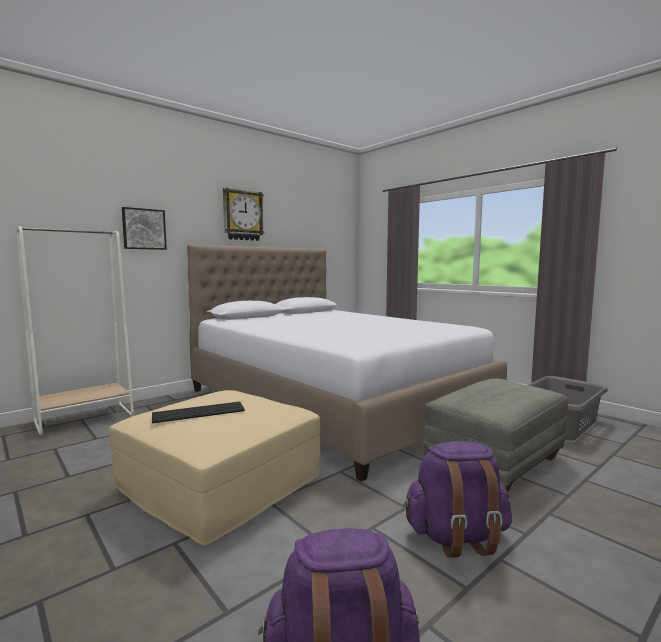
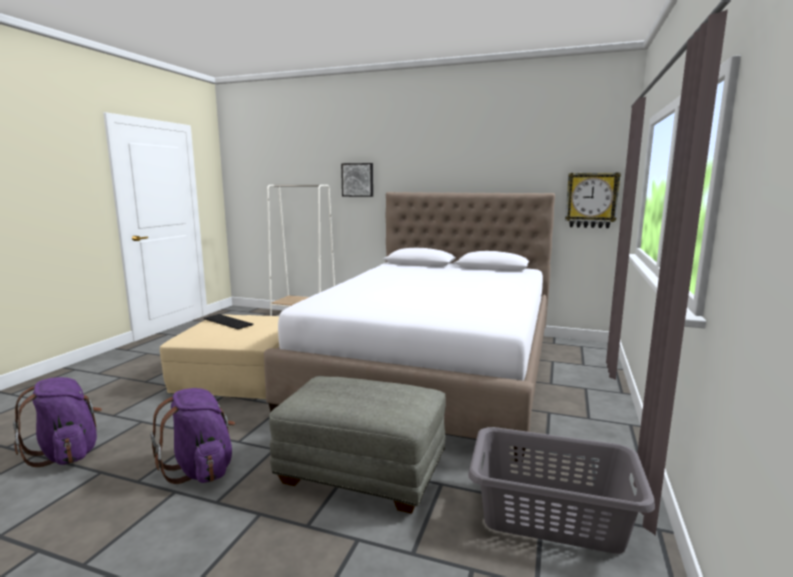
camera: 60 degrees right, 5 degrees up
wall clock [223,188,264,241] -> wall clock moved to [565,173,621,228]

